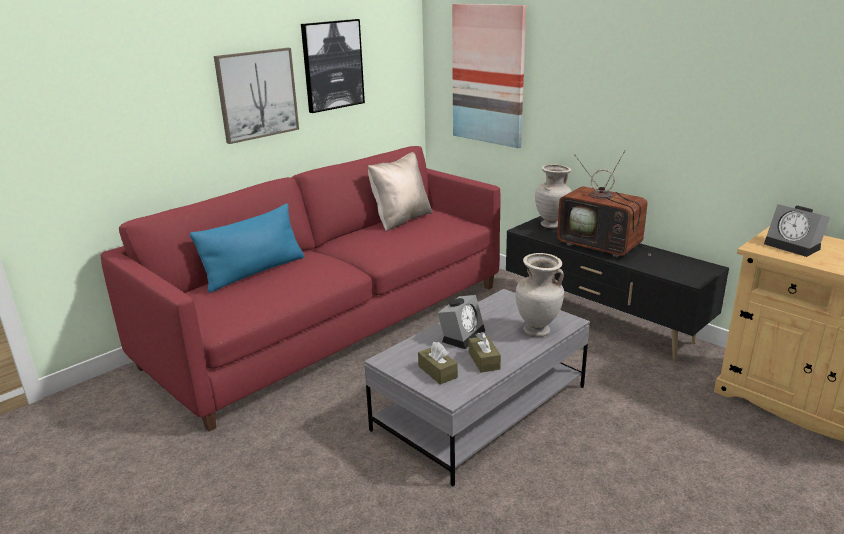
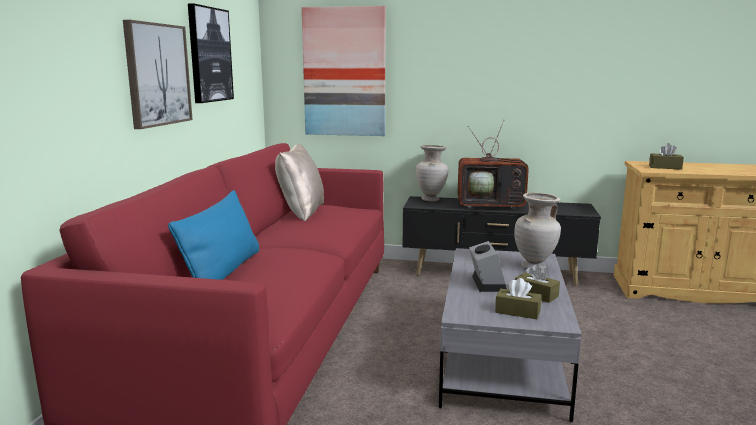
camera: 35 degrees left, 10 degrees down
alarm clock [764,204,830,257] -> brown tissue box [649,143,684,170]

